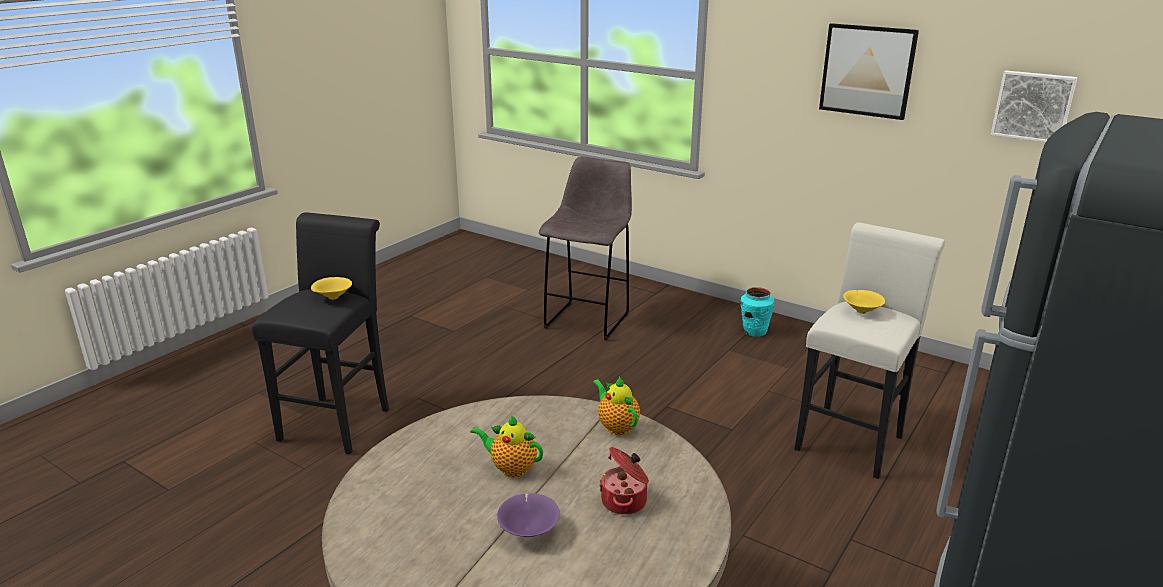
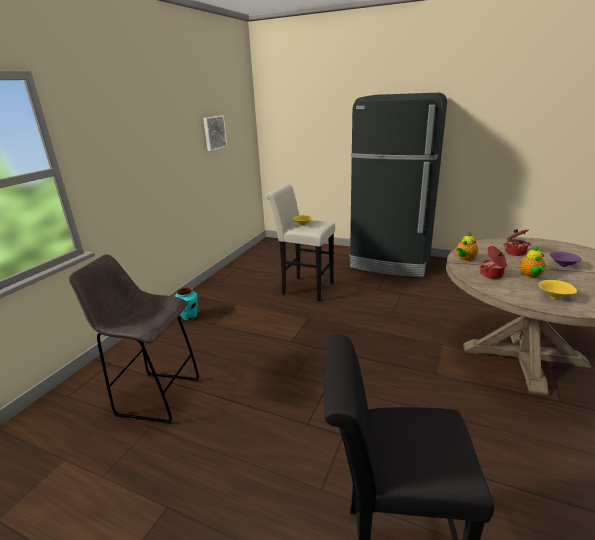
camera: 100 degrees left, 0 degrees up
yellow bowl [311,277,352,300] -> yellow bowl moved to [539,280,577,299]
picture [819,23,919,120] -> none
none -> cooking pot [479,246,507,279]

